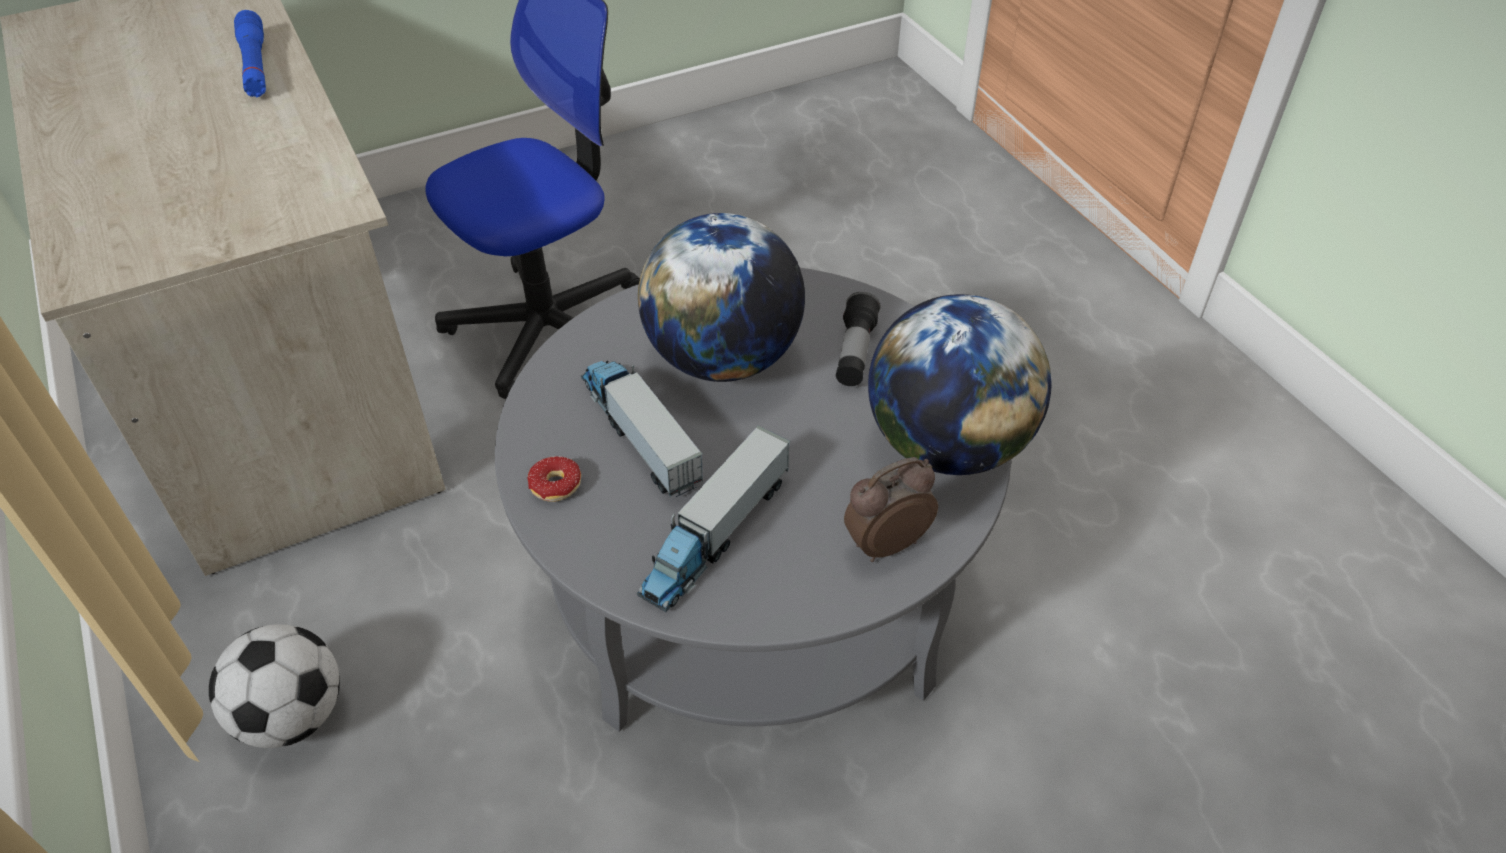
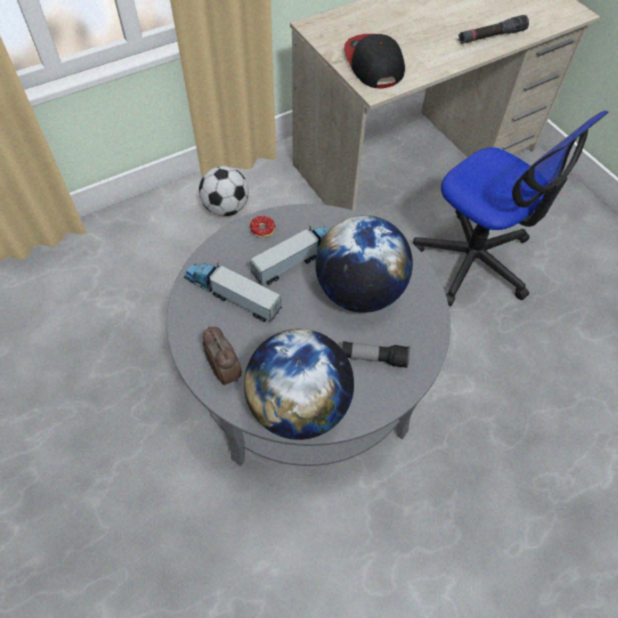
camera: 85 degrees right, 10 degrees up
blue flashlight [234,10,266,97] -> black flashlight [458,15,529,44]
none -> cap [344,34,405,89]

